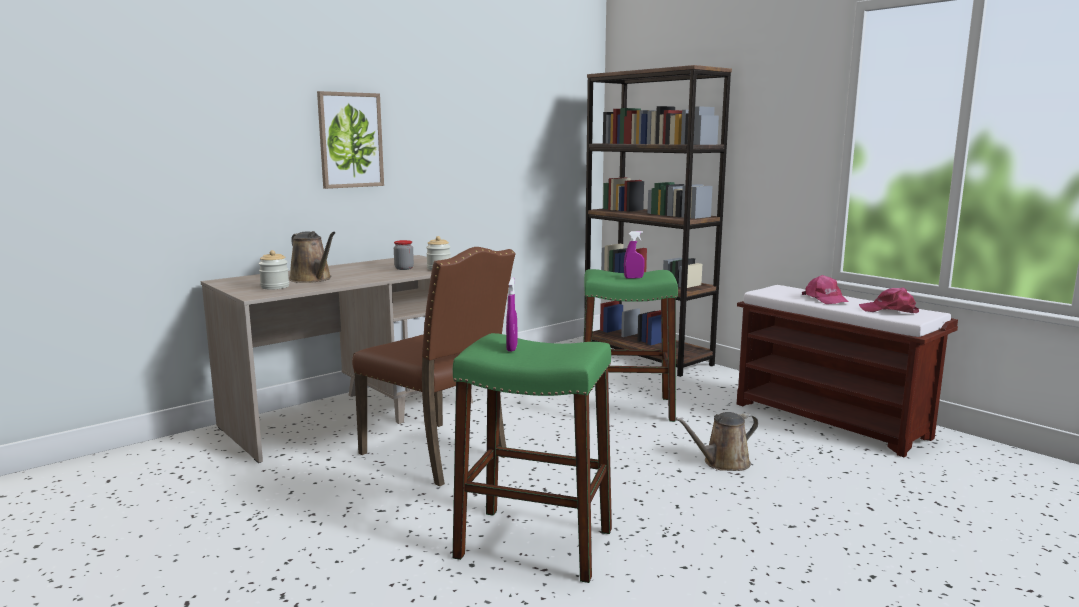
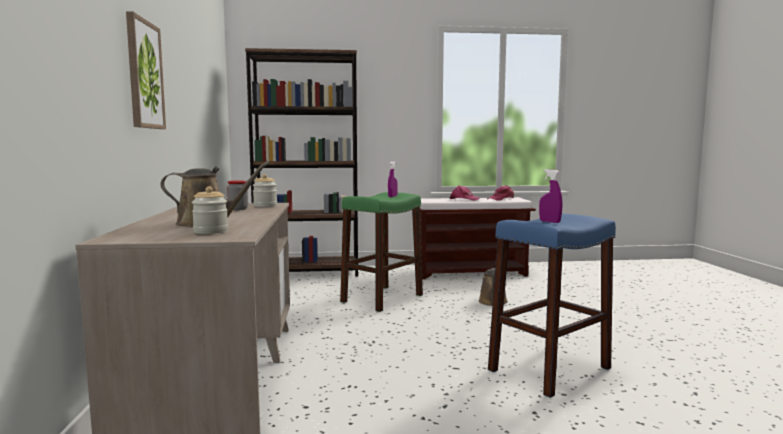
camera: 55 degrees left, 5 degrees down
brown chair [352,247,516,486] -> none
green stool [452,333,612,583] -> blue stool [488,214,616,398]

